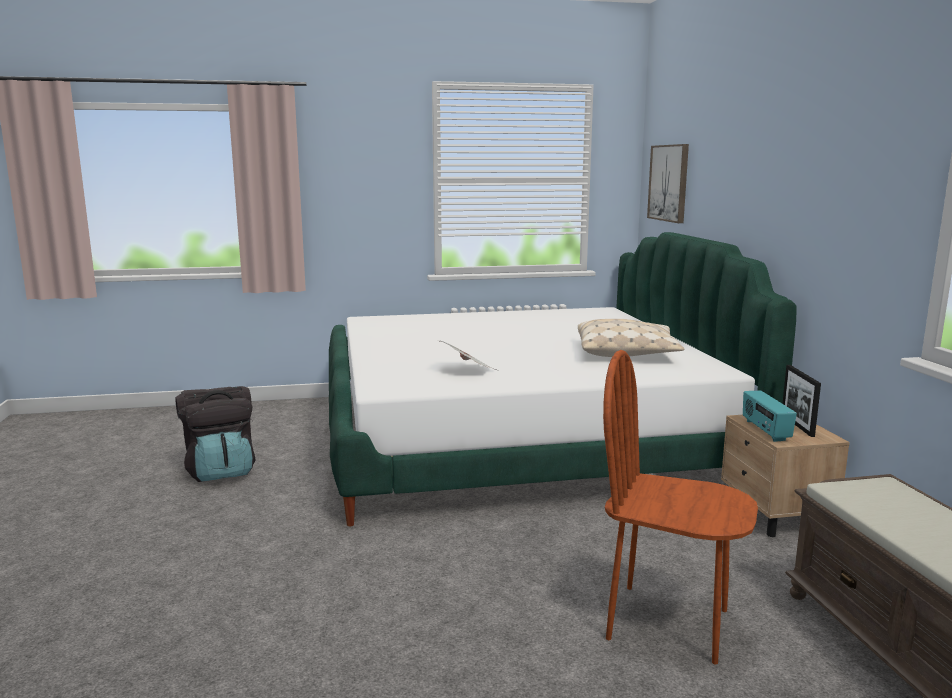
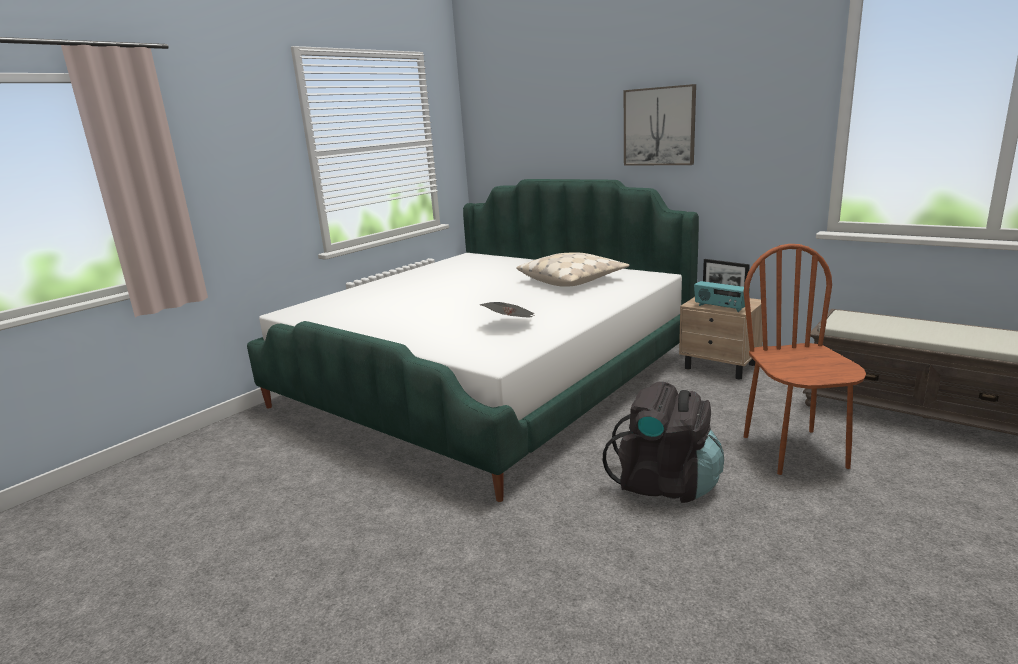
camera: 40 degrees left, 5 degrees up
black backpack [175,386,256,482] -> black backpack moved to [603,382,724,503]
brown chair [603,350,758,665] -> brown chair turned 105 degrees clockwise [744,244,866,475]
picture [647,144,689,223] -> picture moved to [624,84,696,166]

